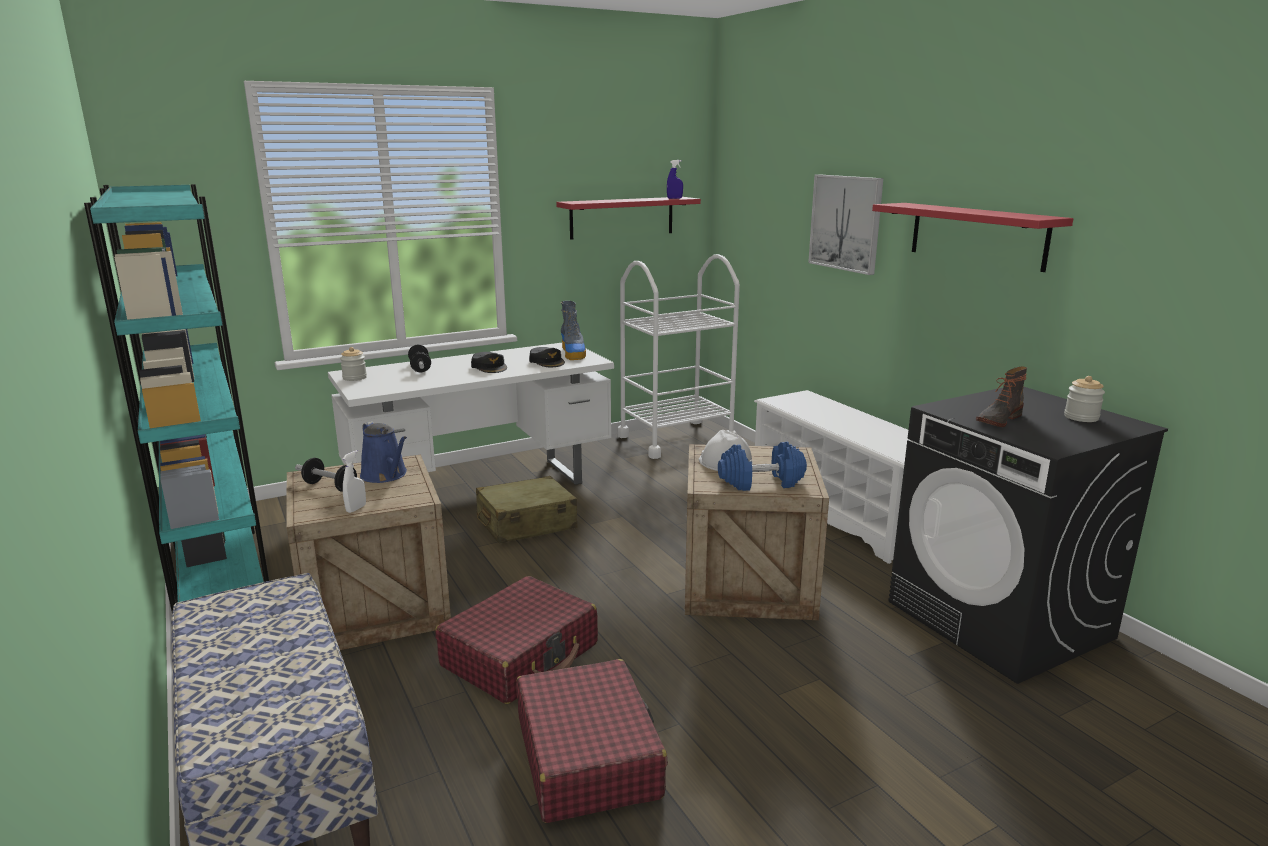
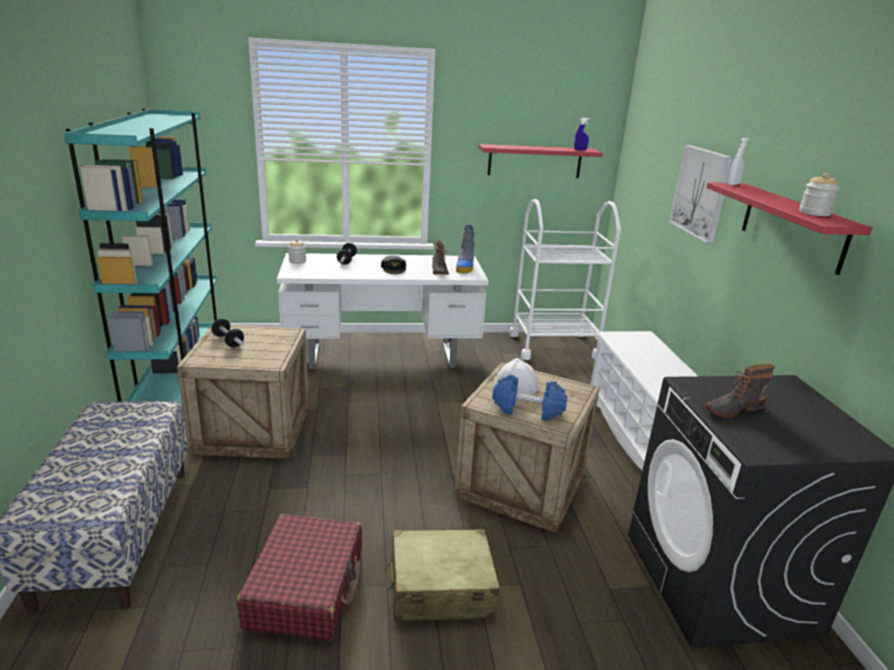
camera: 20 degrees right, 5 degrees up
white spray bottle [342,450,366,513] -> white spray bottle moved to [728,137,749,185]
blue watering can [360,421,407,483] -> none
red suitcase [435,576,598,704] -> none
beige suitcase [476,476,577,544] -> beige suitcase moved to [384,529,500,622]
black cap [529,347,565,367] -> boot [432,241,449,275]
jar [1064,376,1105,422] -> jar moved to [799,173,839,216]

